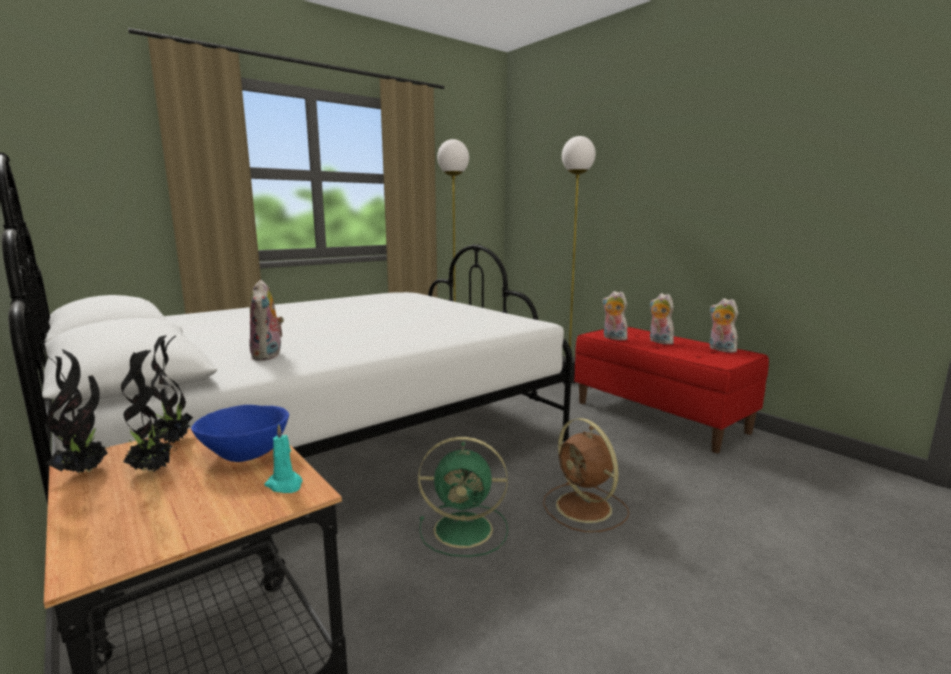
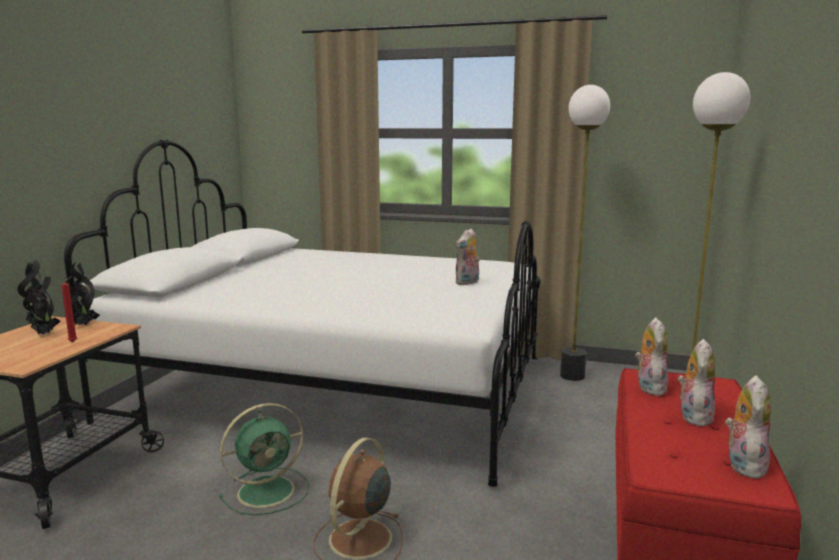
camera: 55 degrees right, 0 degrees up
blue bowl [191,405,289,462] -> red candle [61,276,77,342]
plush toy [249,280,284,360] -> plush toy moved to [455,228,480,285]
turquoise candle [264,424,303,493] -> none
green fan [418,437,508,557] -> green fan turned 90 degrees counterclockwise [219,403,309,515]

